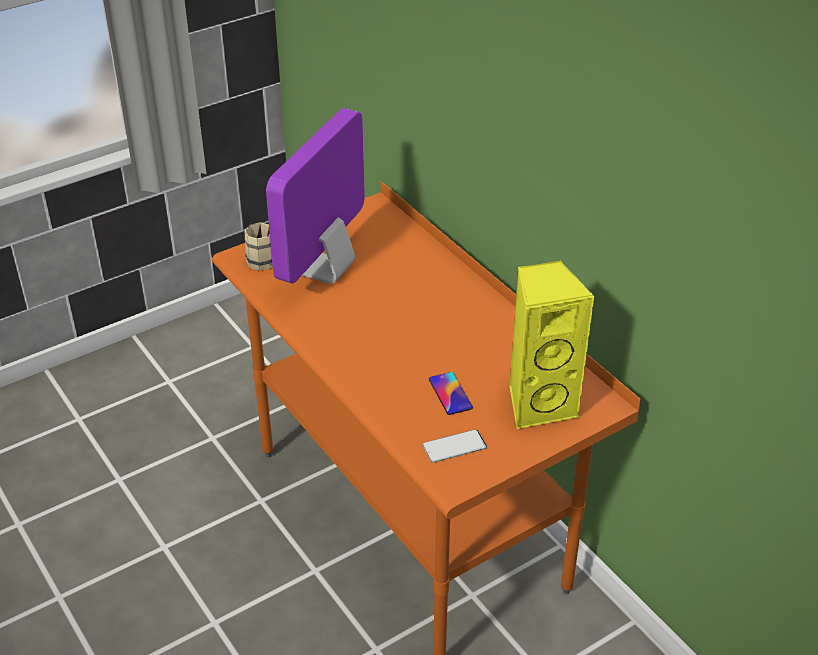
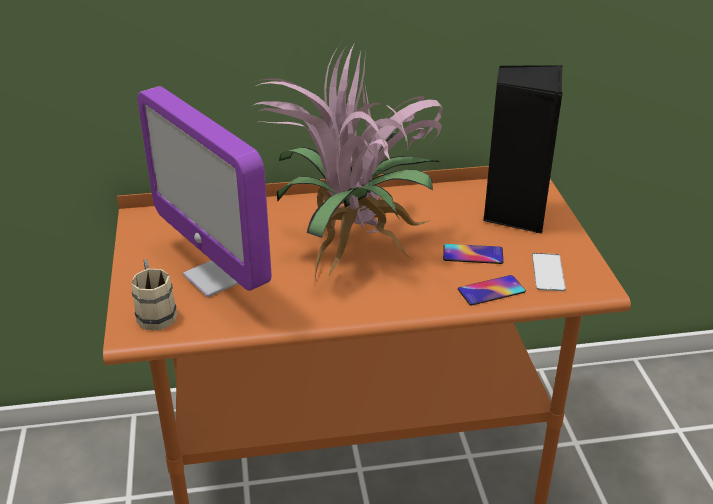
camera: 65 degrees left, 5 degrees down
yellow speaker [509,260,595,429] -> black speaker [483,65,563,234]
none -> potted plant [252,43,443,279]
none -> phone [458,275,526,305]

